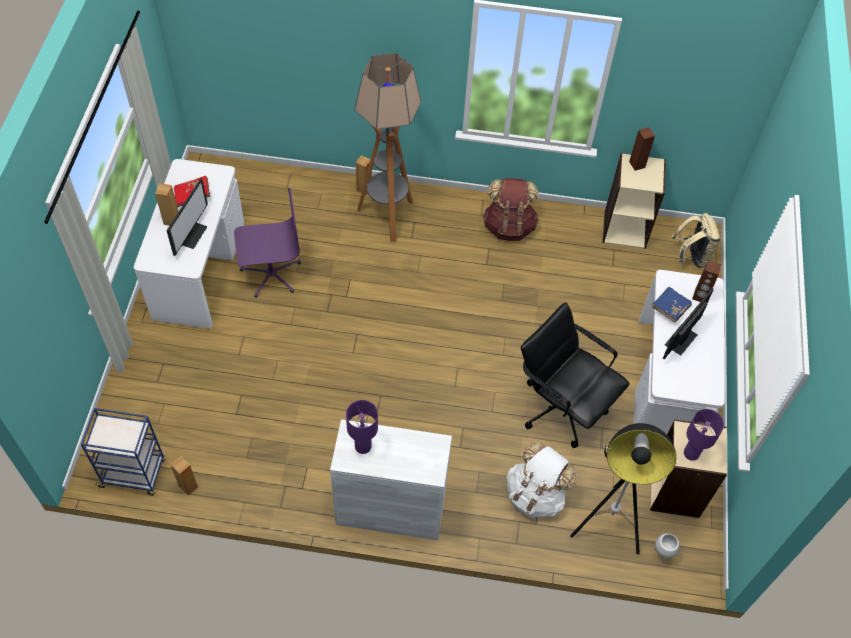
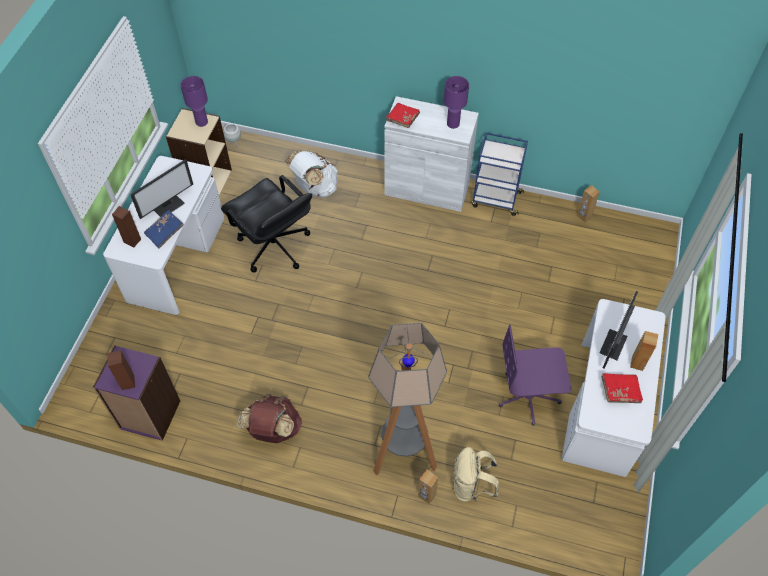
camera: 170 degrees left, 0 degrees up
blue cart [81,408,166,496] -> blue cart moved to [471,133,528,216]
floor lamp [570,423,677,555] -> none
beige bookcase [603,153,666,249] -> purple bookcase [93,345,180,441]
beige backpack [672,213,721,268] -> beige backpack moved to [453,447,500,502]
none -> red book [386,103,420,128]

